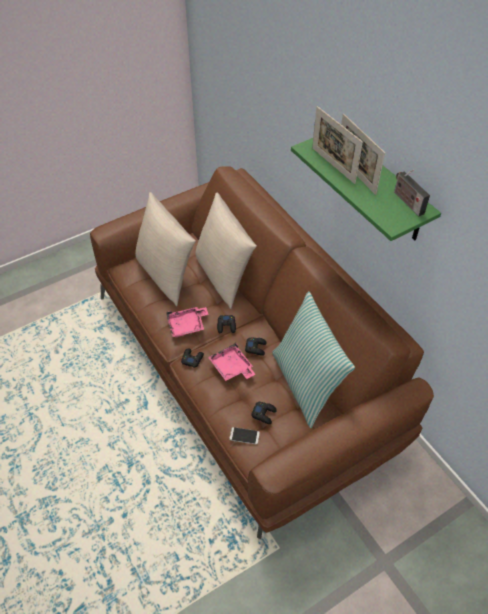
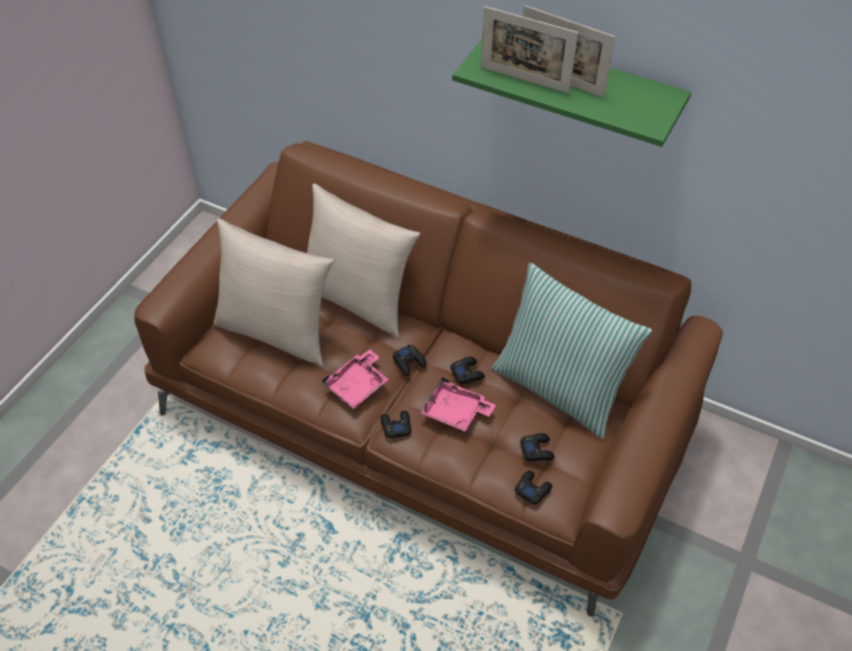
camera: 30 degrees left, 0 degrees up
phone [229,427,260,444] -> black game controller [515,471,552,505]
radio [394,170,430,216] -> none

